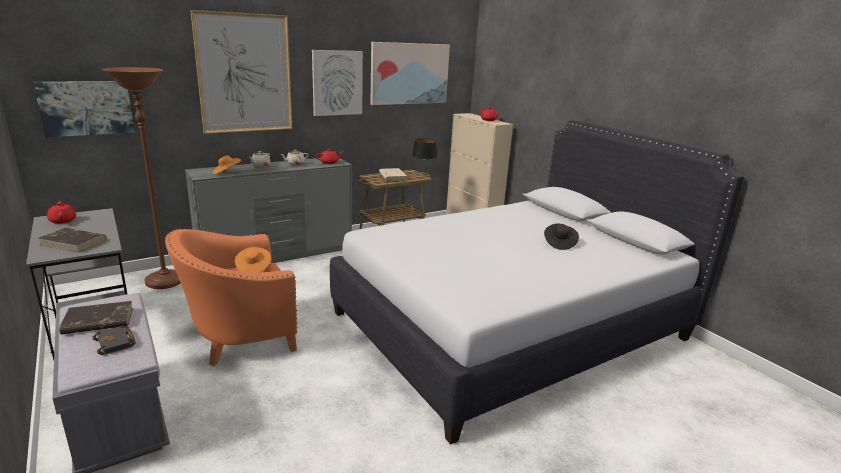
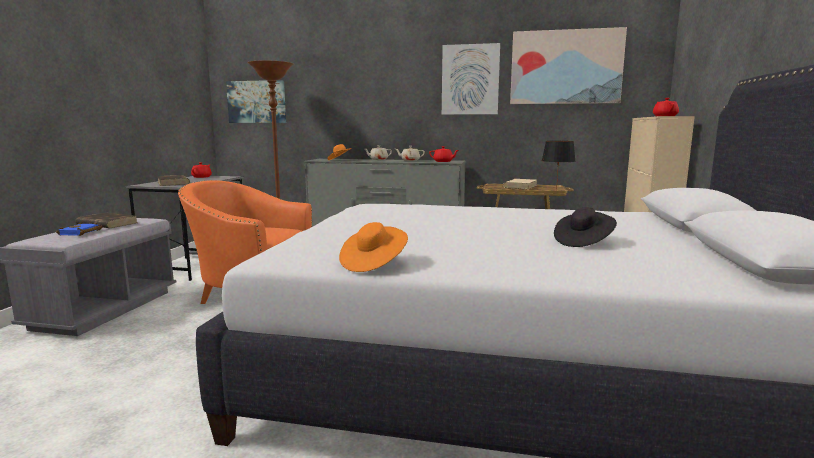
camera: 45 degrees right, 10 degrees down
black book [92,326,136,355] -> blue book [56,223,102,236]
picture [190,10,292,134] -> none
orange hat [235,247,271,273] -> orange hat moved to [339,222,408,272]

